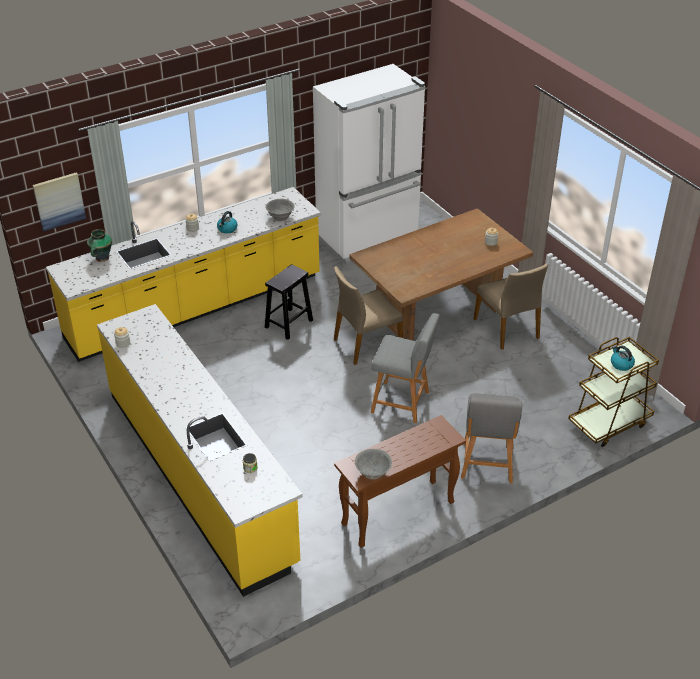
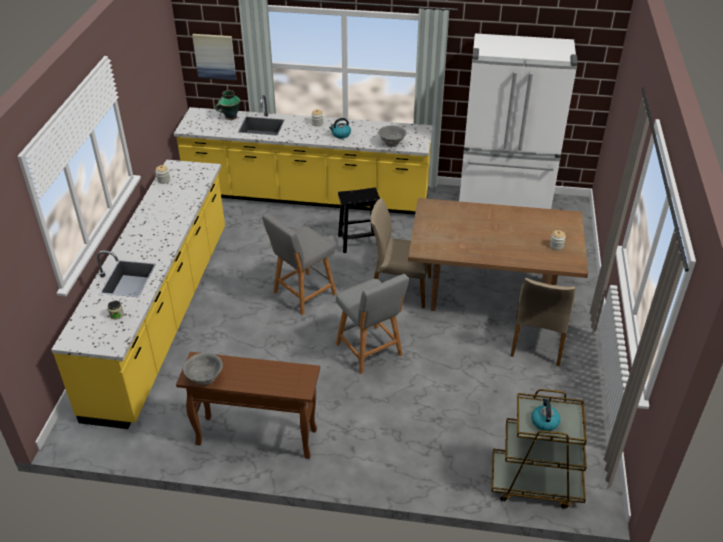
camera: 40 degrees right, 0 degrees up
grey stool [461,393,522,483] -> grey stool moved to [262,213,337,315]

